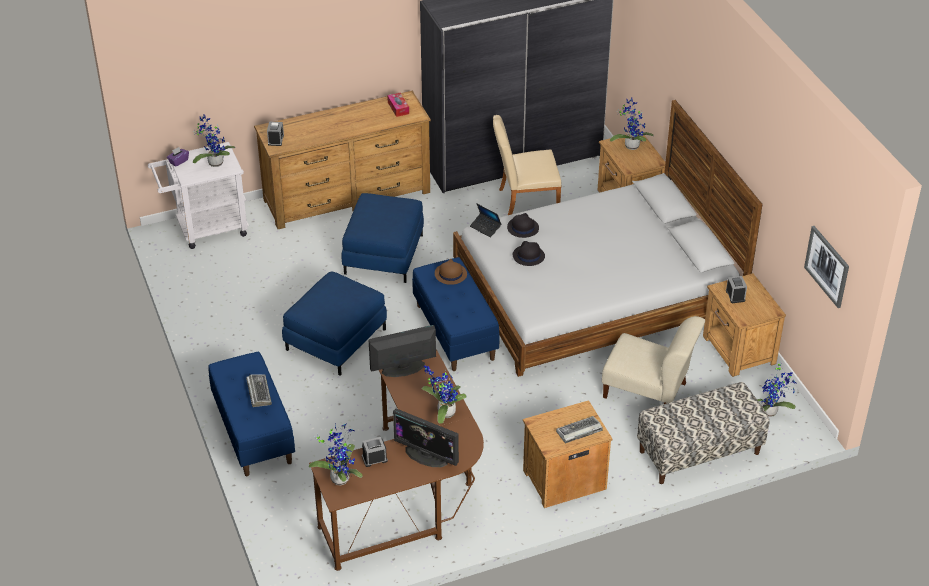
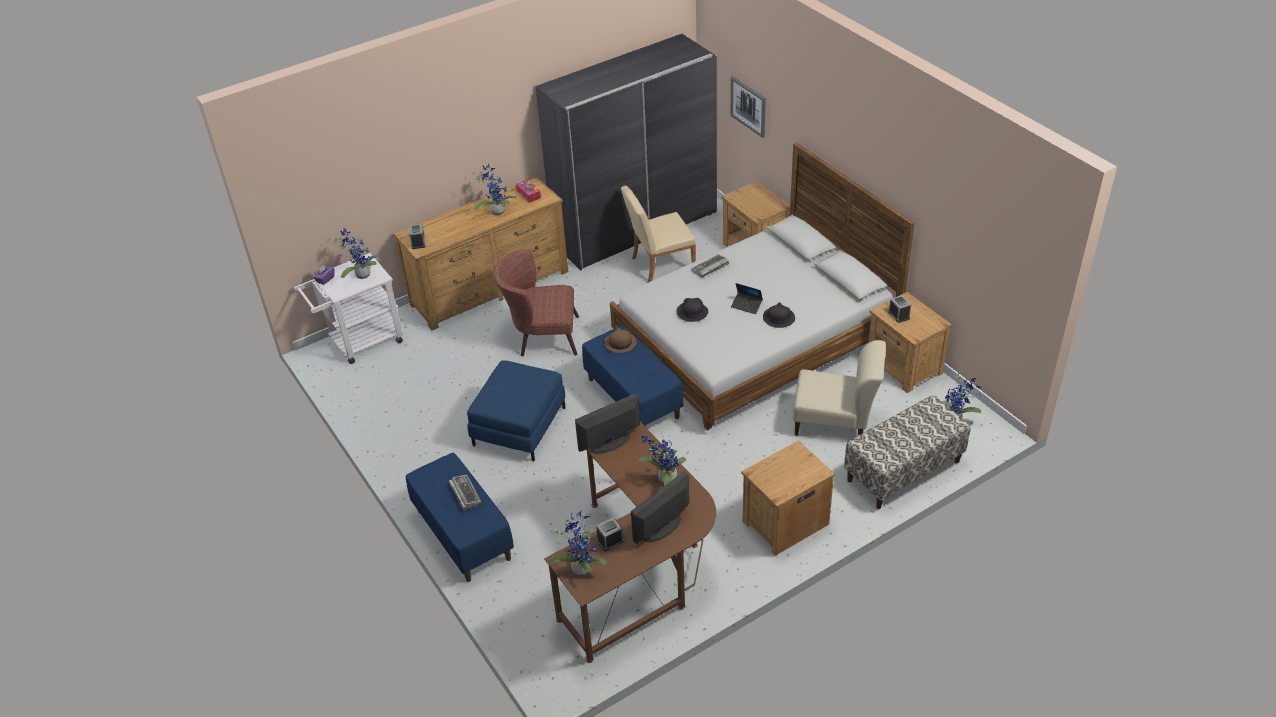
camera: 10 degrees left, 0 degrees up
blue ottoman [342,193,424,283] -> brown armchair [493,249,579,356]
monitor [393,409,459,467] -> monitor turned 120 degrees clockwise [631,471,689,544]
laptop [470,204,501,238] -> laptop moved to [731,283,763,314]
black hat [507,213,539,238] -> black hat moved to [763,302,795,328]
keyboard [556,416,603,444] -> keyboard moved to [692,254,729,277]
potted plant [610,98,654,150] -> potted plant moved to [474,163,517,215]
picture [804,226,849,308] -> picture moved to [731,76,766,138]

